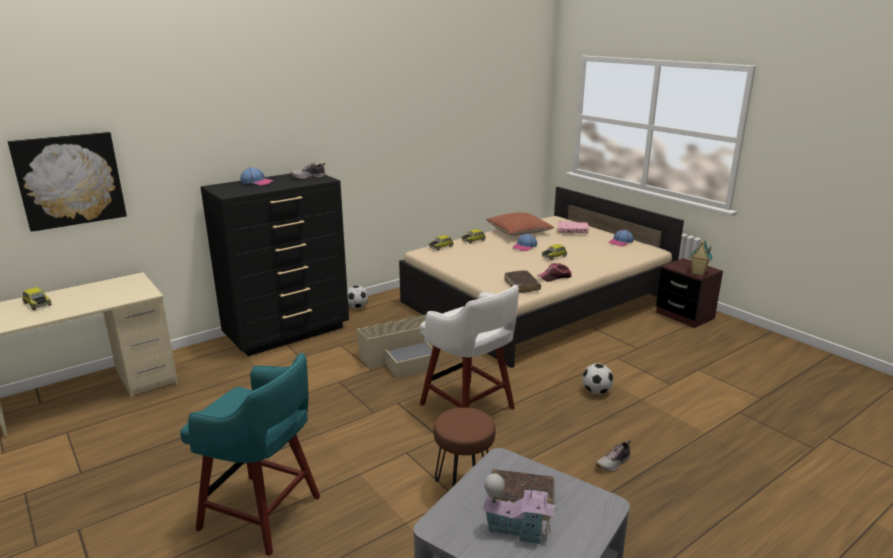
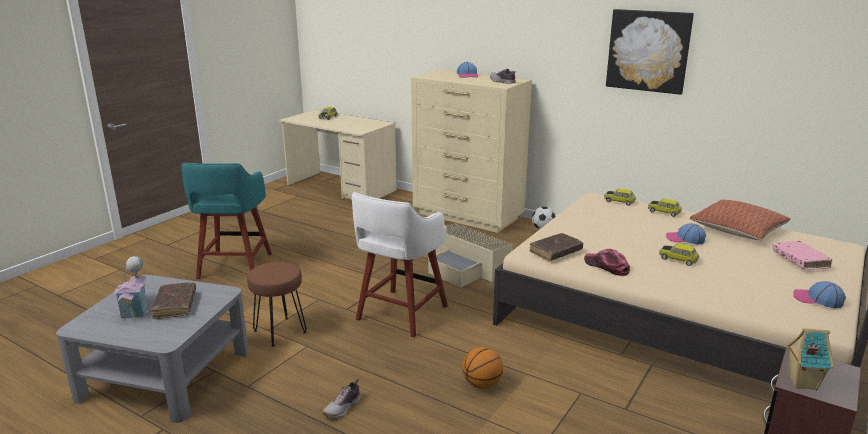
camera: 70 degrees right, 0 degrees up
picture [8,132,127,232] -> picture moved to [606,9,694,95]
black dresser [201,173,349,356] -> beige dresser [411,70,532,233]
football [582,363,614,394] -> basketball [462,347,503,389]
shoe [596,440,631,472] -> shoe turned 90 degrees counterclockwise [323,379,361,419]

